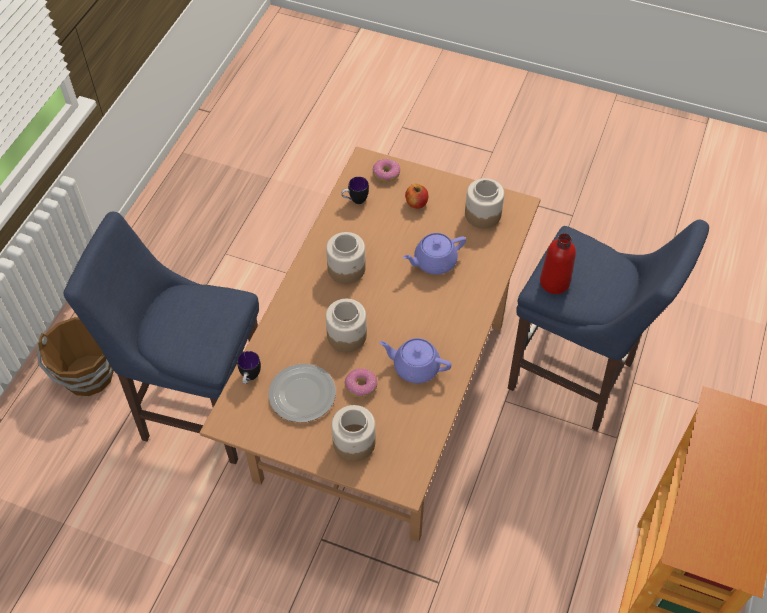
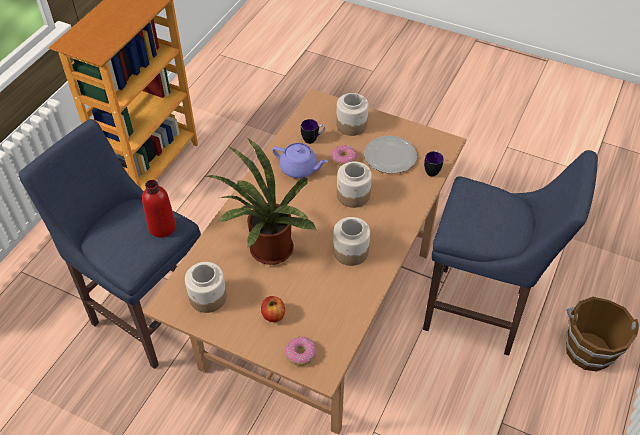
camera: 175 degrees left, 5 degrees down
mug [341,177,369,204] -> mug moved to [301,119,325,144]
purple teapot [403,233,466,275] -> potted plant [206,139,317,265]

